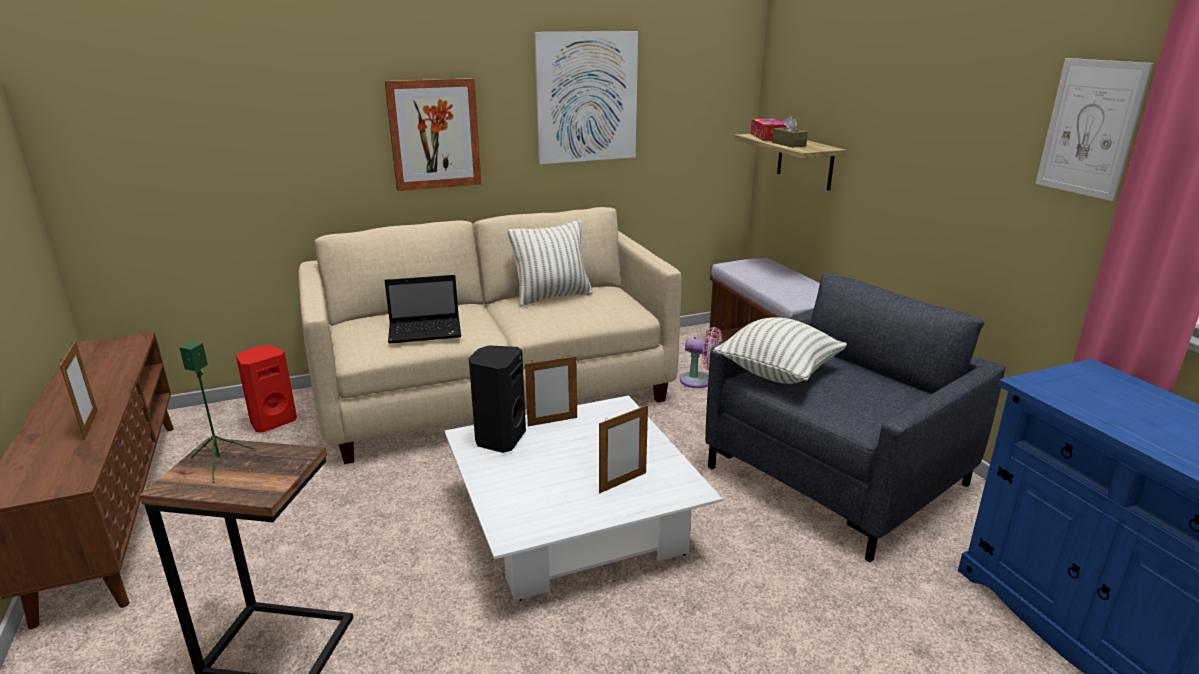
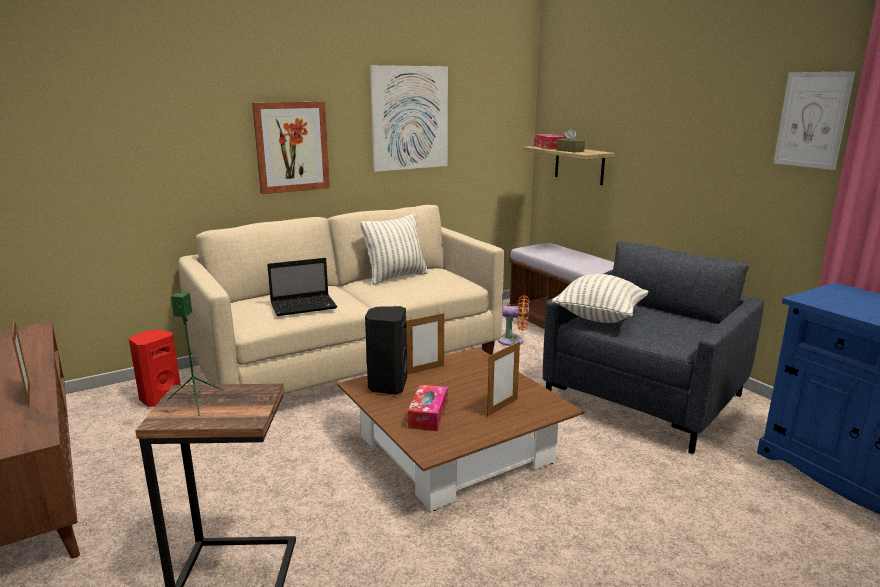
camera: 10 degrees left, 5 degrees down
white coffee table [445,395,723,601] -> brown coffee table [338,347,584,511]
pink fan [680,327,722,388] -> orange fan [498,295,529,346]
none -> tissue box [408,385,448,431]

